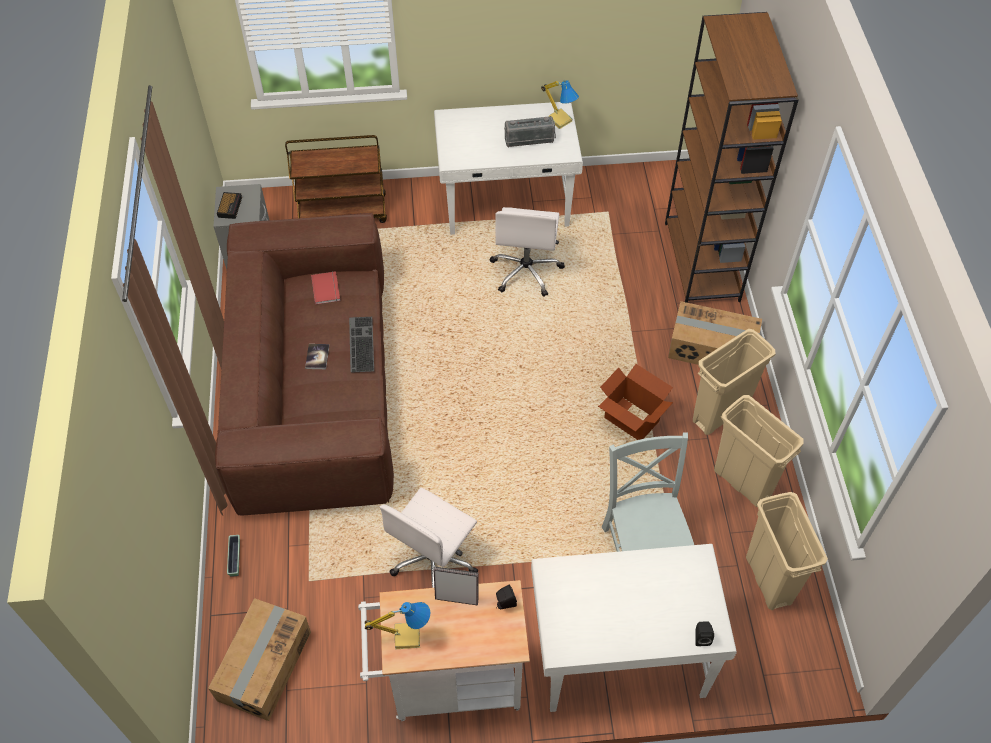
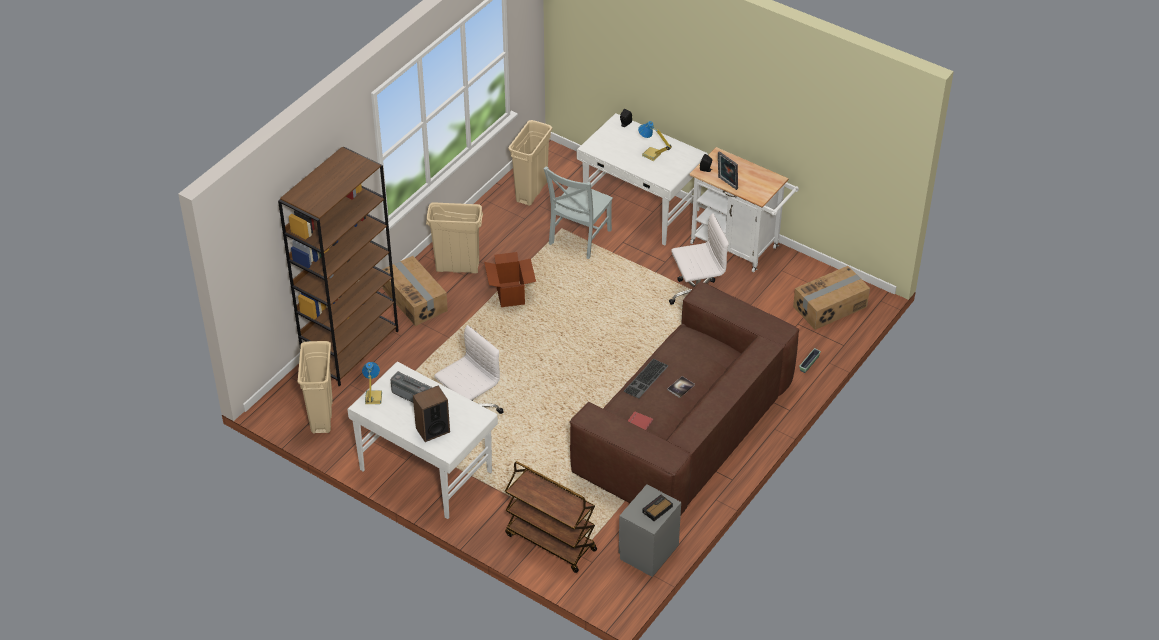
camera: 140 degrees left, 10 degrees down
table lamp [365,602,431,650] -> table lamp moved to [638,121,672,161]
beige trash can [714,395,804,507] -> beige trash can moved to [298,341,333,434]
none -> speaker [413,386,450,442]

